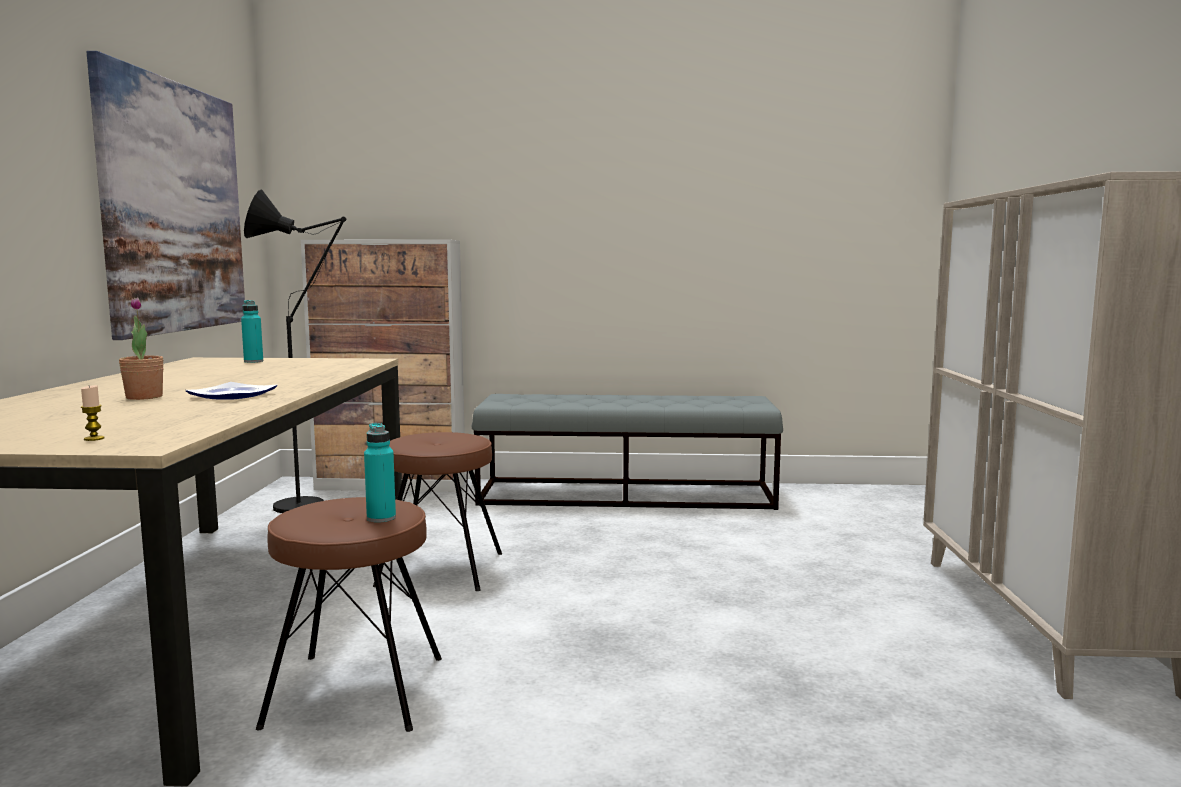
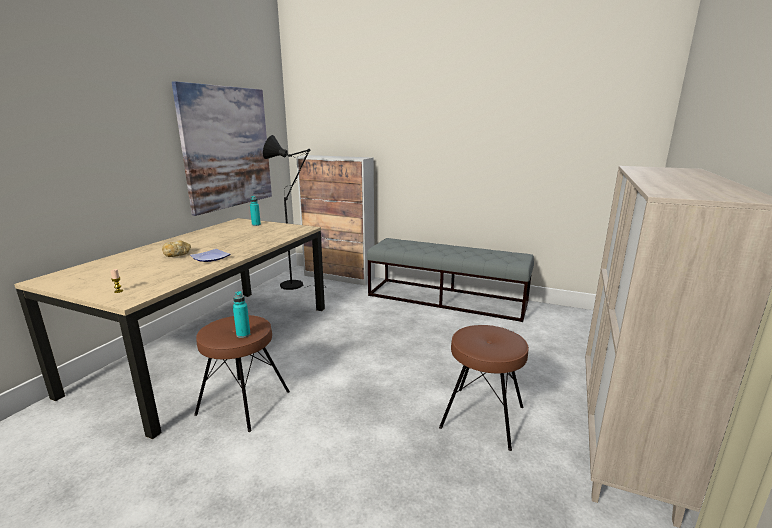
camera: 20 degrees right, 10 degrees up
potted plant [119,297,164,400] -> bread [162,241,191,257]
brown stool [373,432,502,591] -> brown stool moved to [439,325,529,451]

